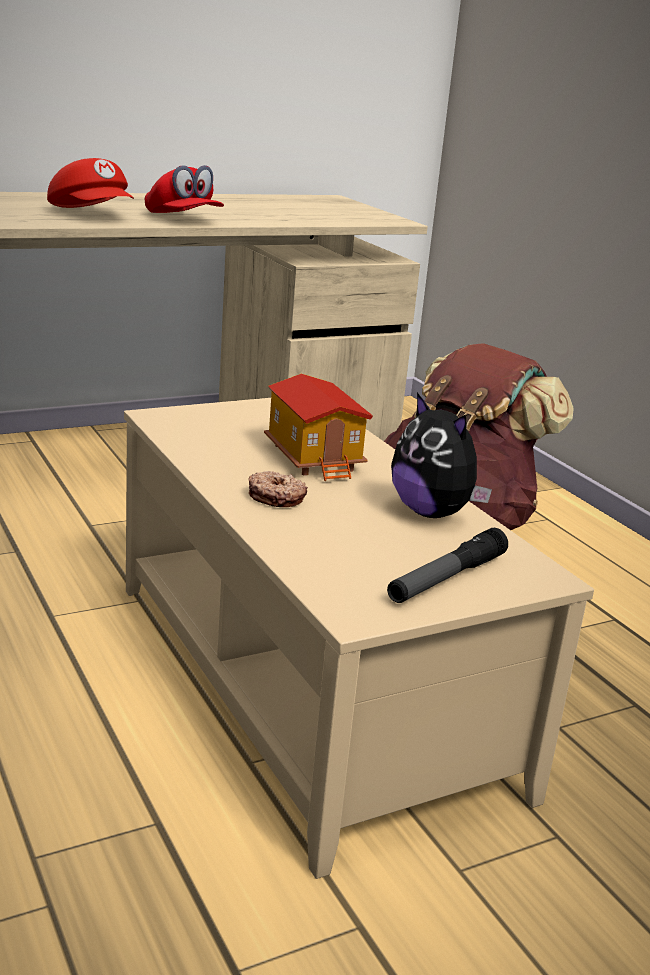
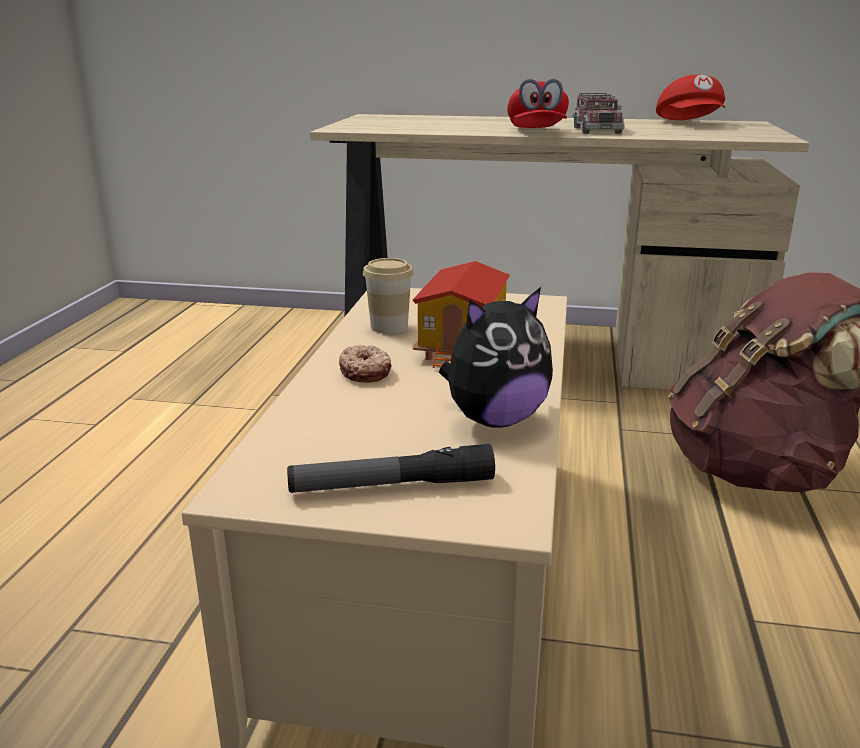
camera: 40 degrees right, 0 degrees up
red cap [47,158,134,208] -> red cap moved to [656,75,726,120]
plush toy [391,393,492,518] -> plush toy turned 120 degrees counterclockwise [439,287,553,428]
none -> cup [363,258,414,334]
none -> toy truck [572,93,625,134]

